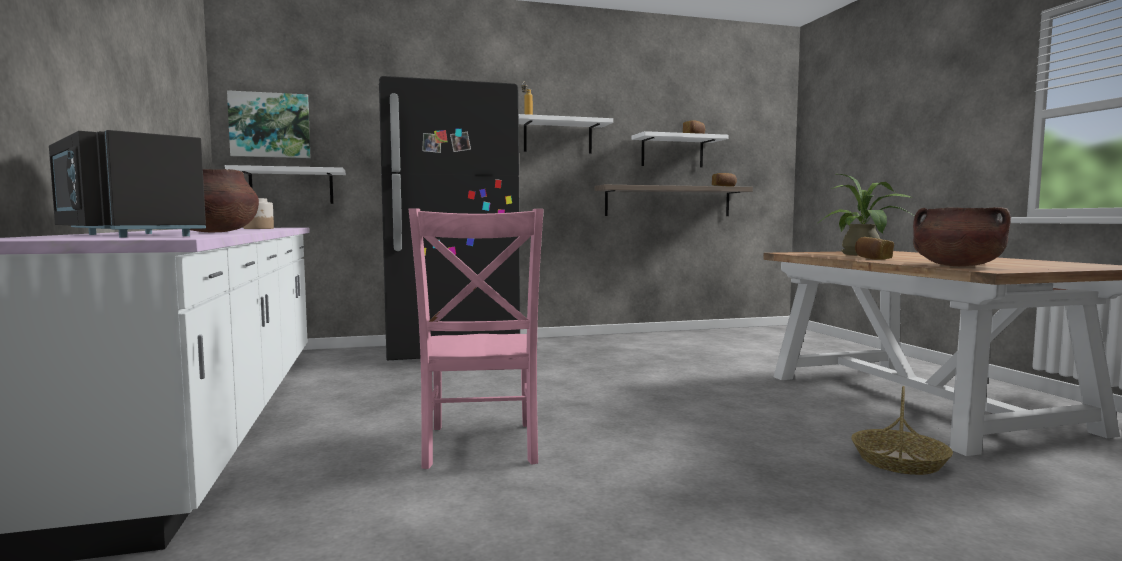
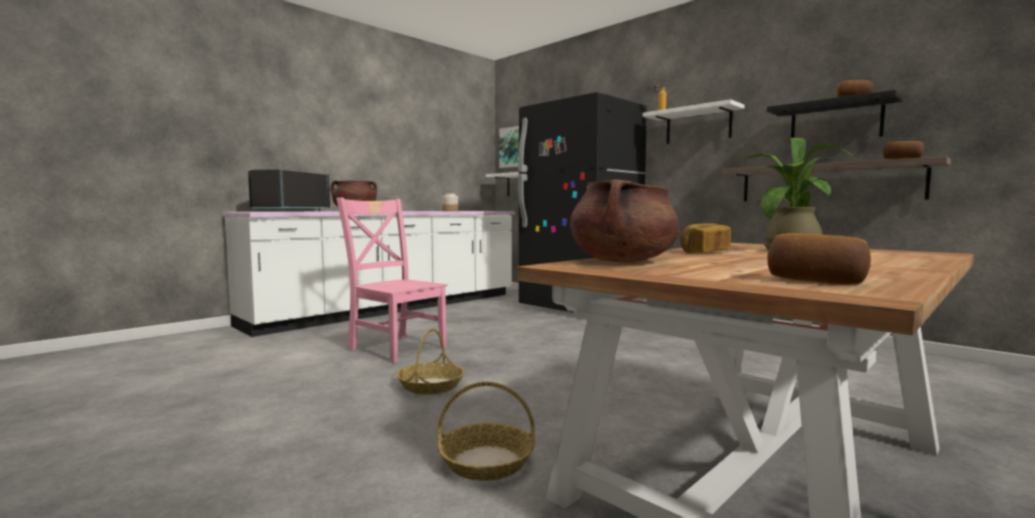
camera: 60 degrees right, 0 degrees up
pink chair [409,208,544,469] -> pink chair turned 75 degrees clockwise [336,198,447,363]
white shelf [631,131,728,167] -> black shelf [767,90,903,138]
none -> basket [396,328,465,394]
none -> bread [767,233,871,285]

